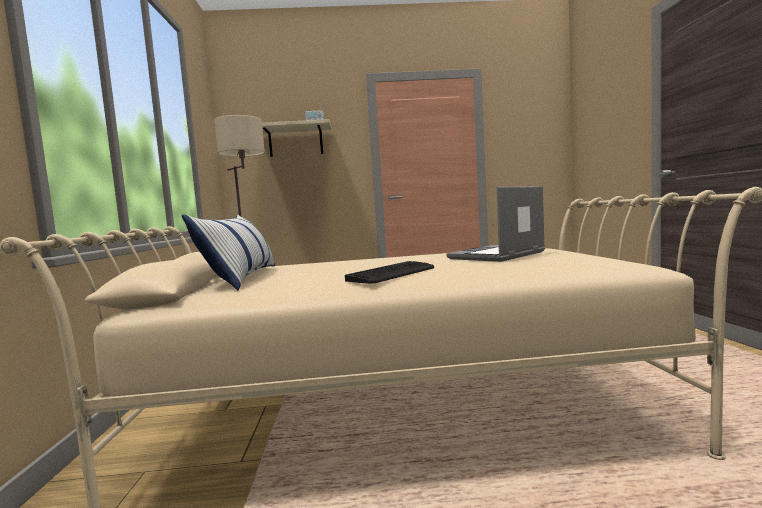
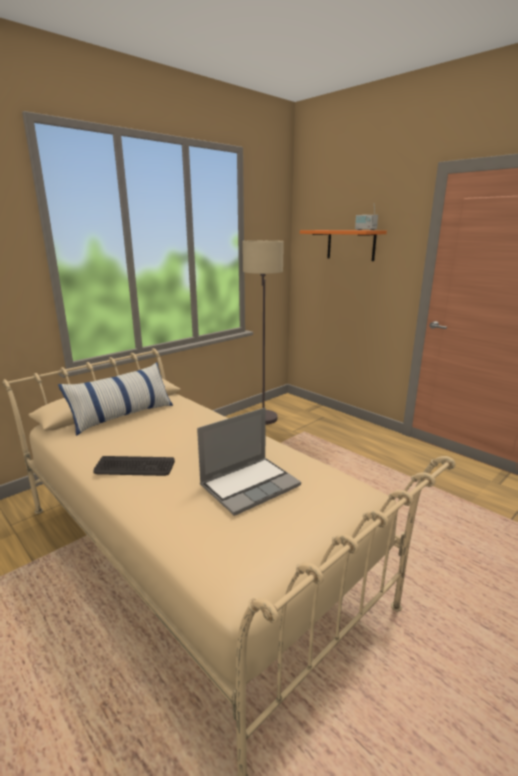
camera: 50 degrees right, 15 degrees up
beige shelf [262,119,331,157] -> orange shelf [300,230,387,261]
laptop [446,186,545,262] -> laptop turned 135 degrees clockwise [197,408,301,516]

